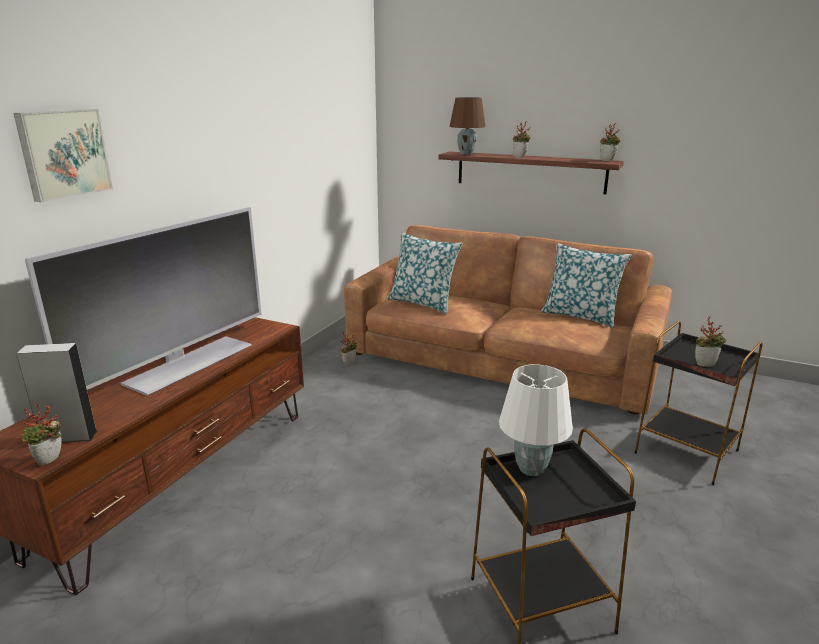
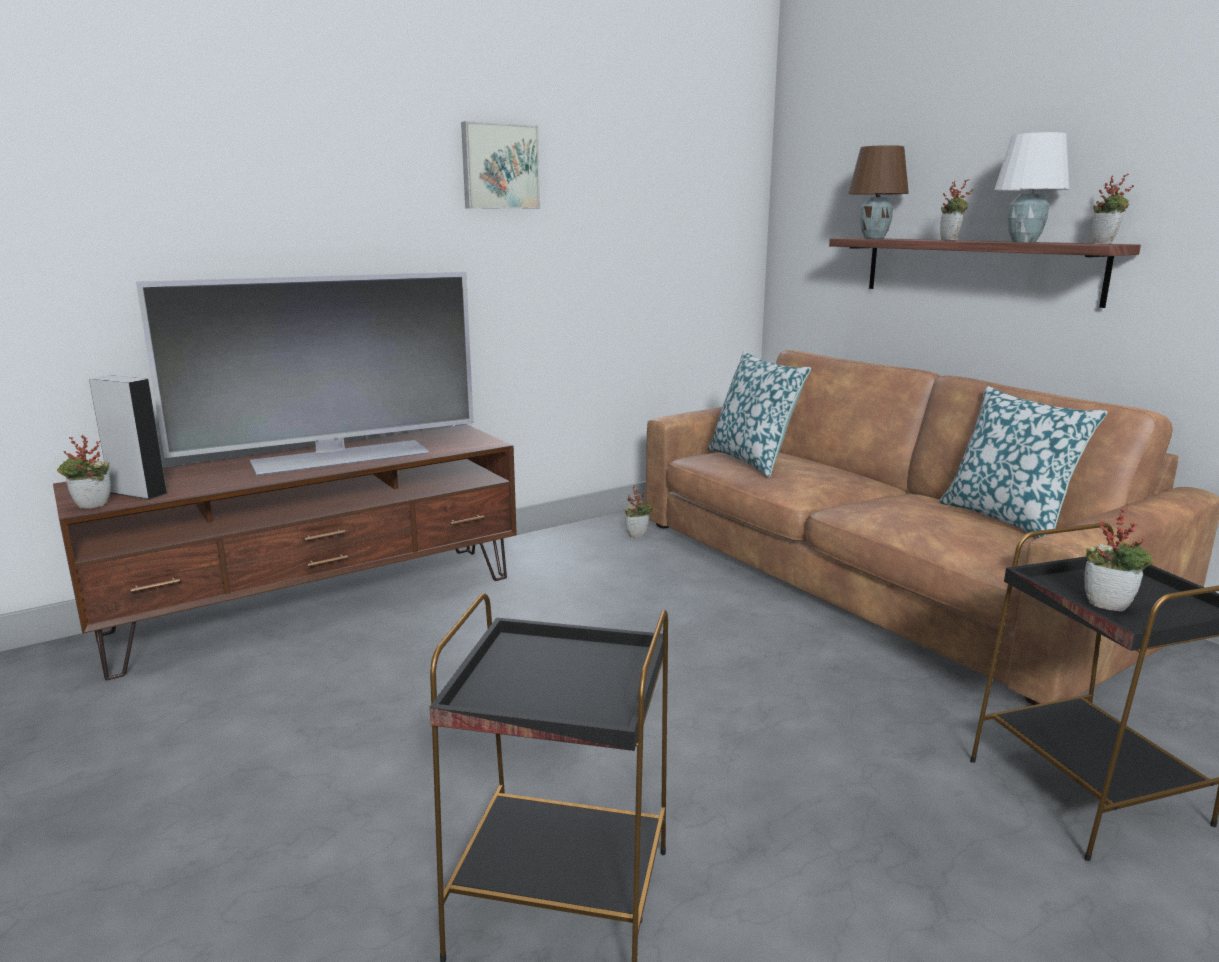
camera: 30 degrees right, 5 degrees down
picture [13,109,113,202] -> picture moved to [461,121,540,209]
white table lamp [499,364,573,476] -> white table lamp moved to [994,132,1069,242]

